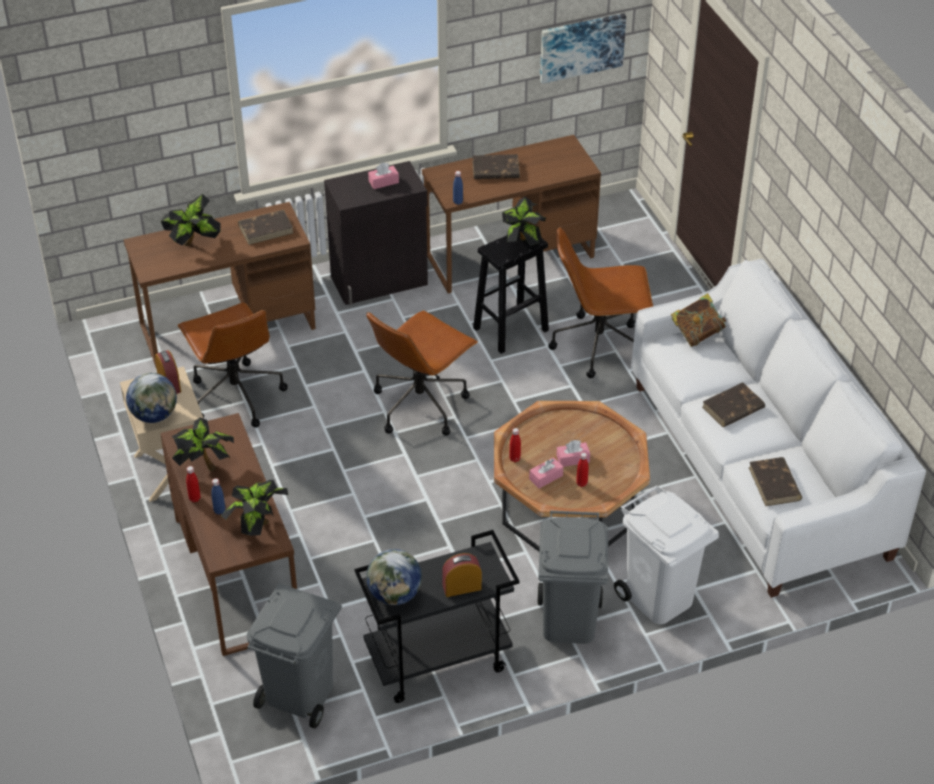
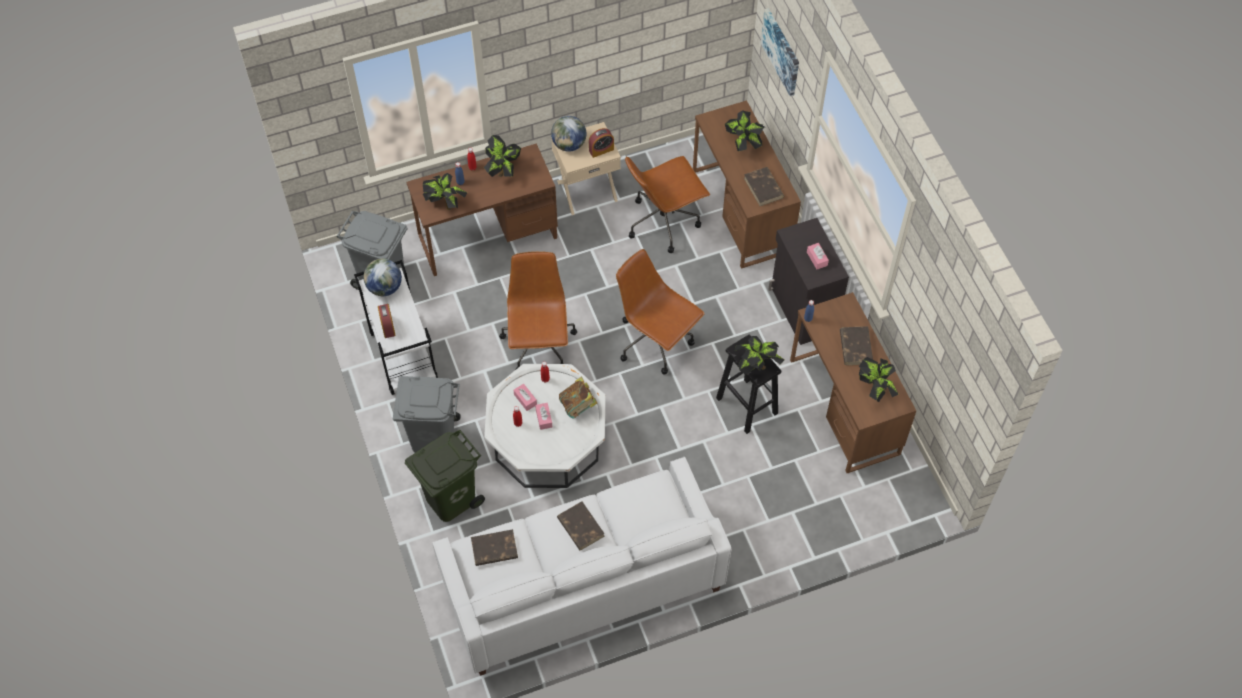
camera: 90 degrees right, 15 degrees up
black cart [354,530,520,703] -> white cart [354,260,438,395]
brown coffee table [494,401,650,551] -> white coffee table [484,364,606,488]
picture [540,13,626,84] -> picture moved to [761,8,799,96]
brown office chair [548,227,653,378] -> brown office chair moved to [499,251,577,370]
white trash can [614,485,719,624] -> green trash can [405,430,485,522]
book [671,293,726,347] -> book moved to [559,377,597,419]
none -> potted plant [859,357,899,402]

